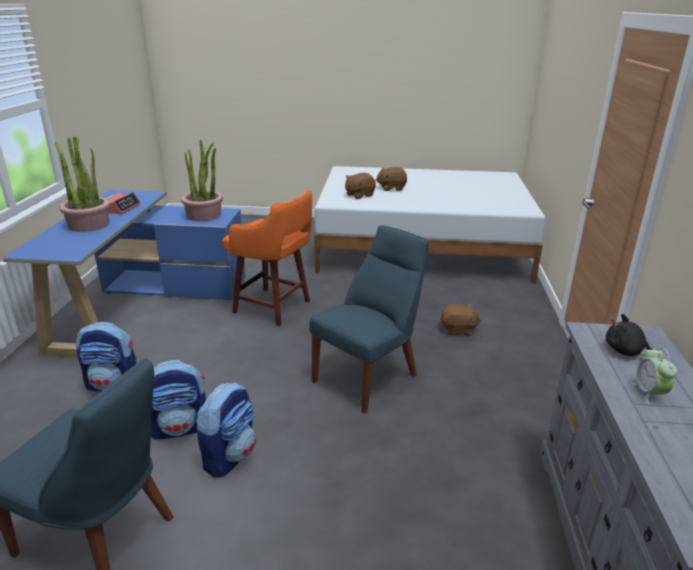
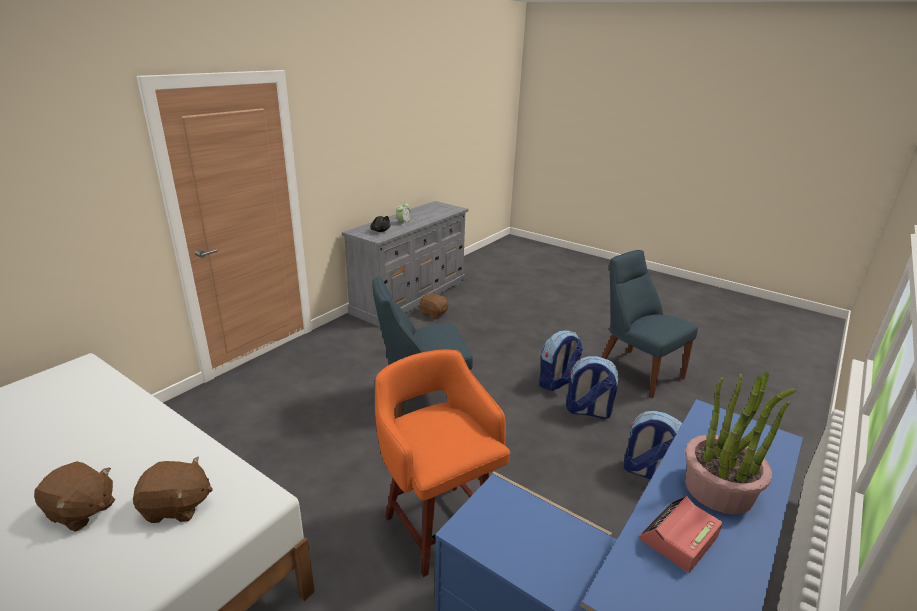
camera: 150 degrees left, 0 degrees up
potted plant [181,139,223,221] -> none
brown plush toy [440,304,481,336] -> brown plush toy moved to [420,292,448,319]

